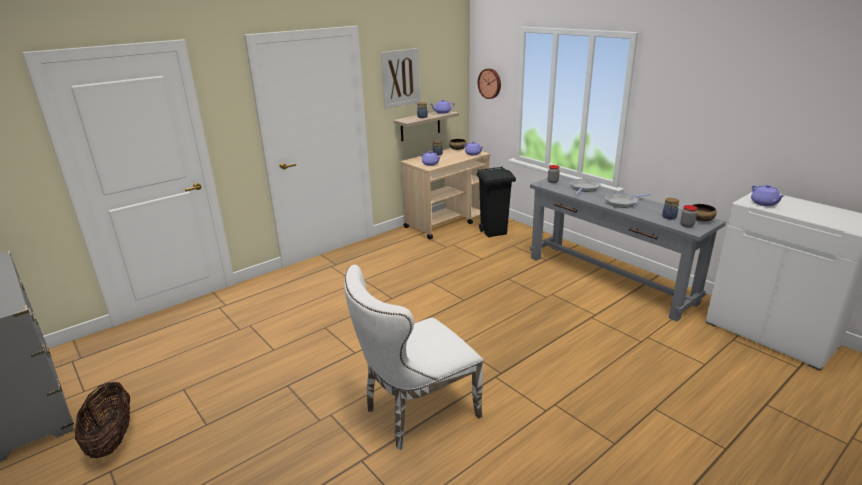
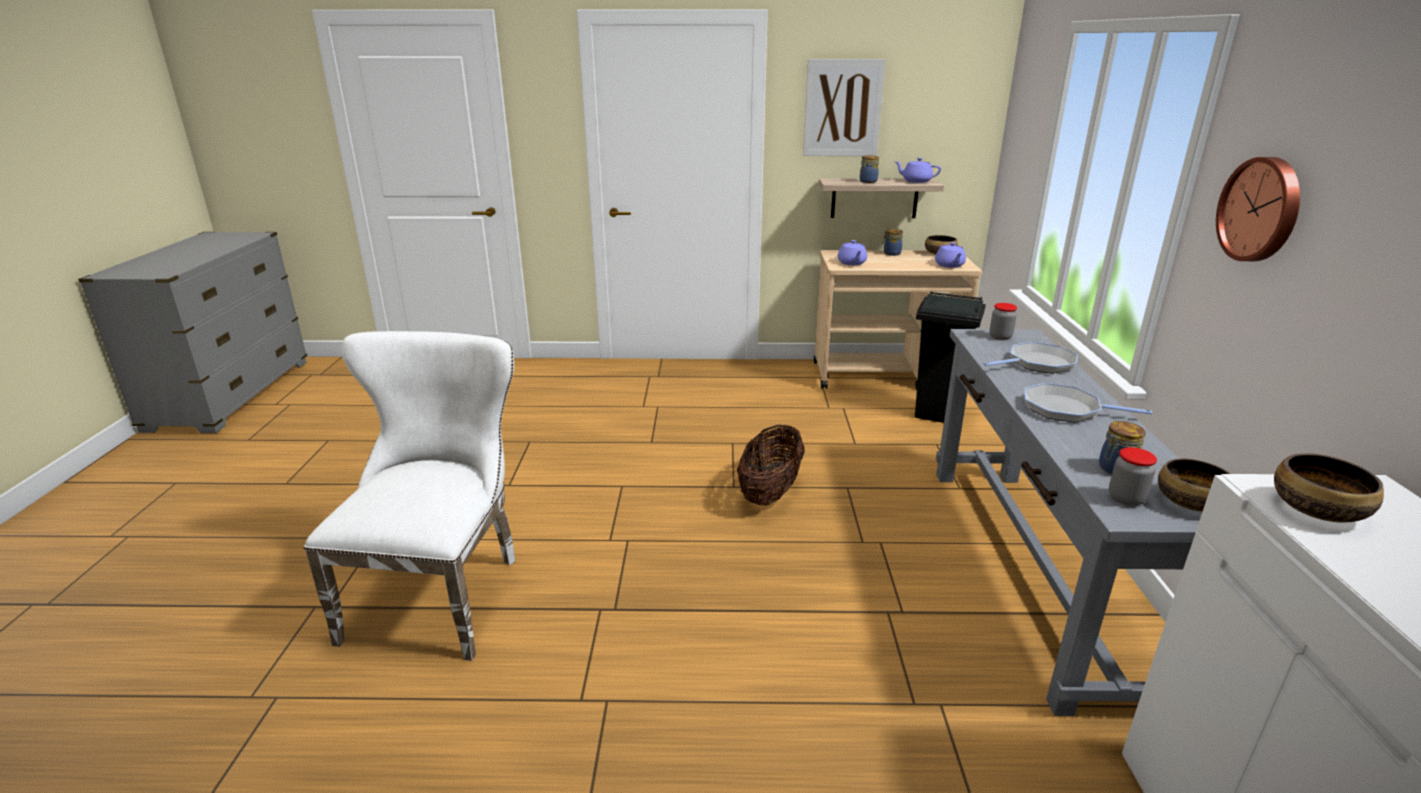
camera: 40 degrees right, 0 degrees up
basket [75,381,130,458] -> basket moved to [737,425,805,506]
white chair [344,265,483,450] -> white chair turned 90 degrees clockwise [304,331,515,661]
wall clock [478,69,501,99] -> wall clock moved to [1216,157,1300,261]
purple teapot [751,184,784,206] -> bowl [1274,453,1384,523]

